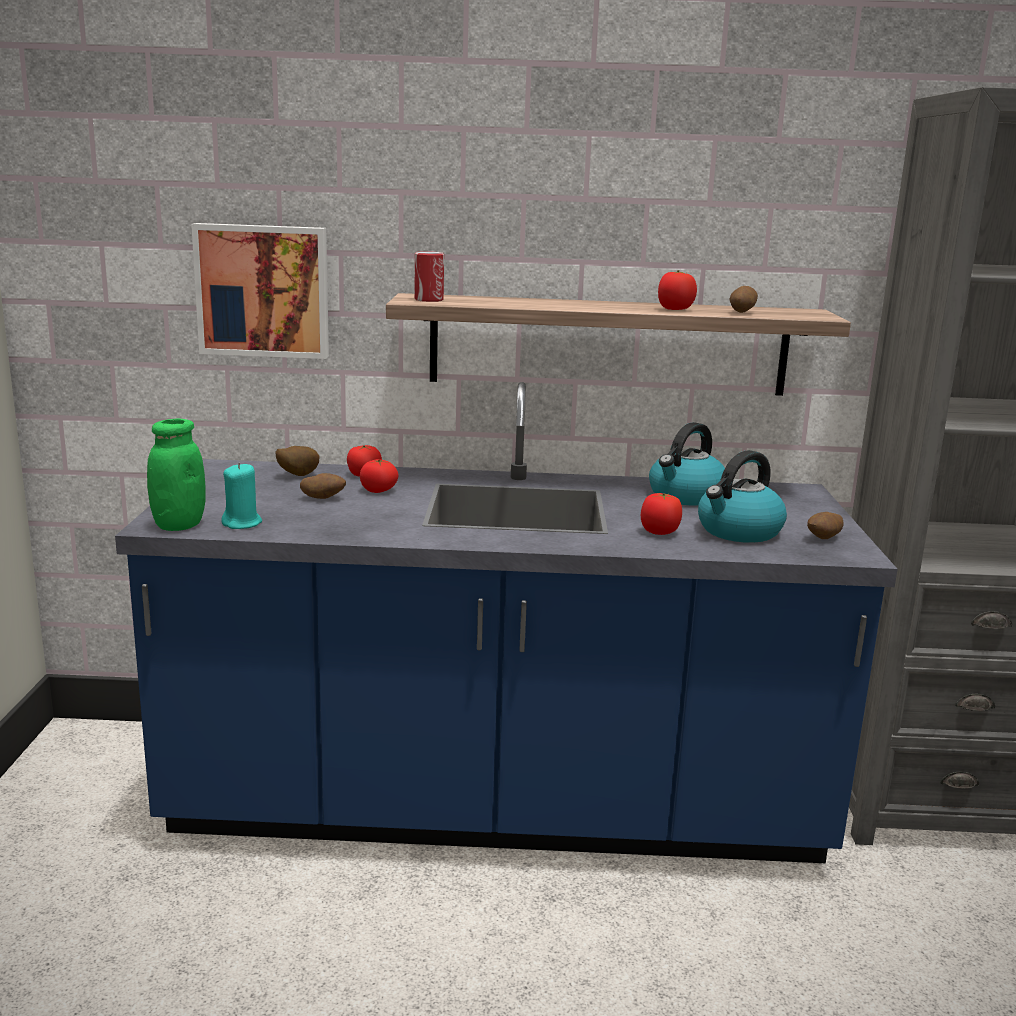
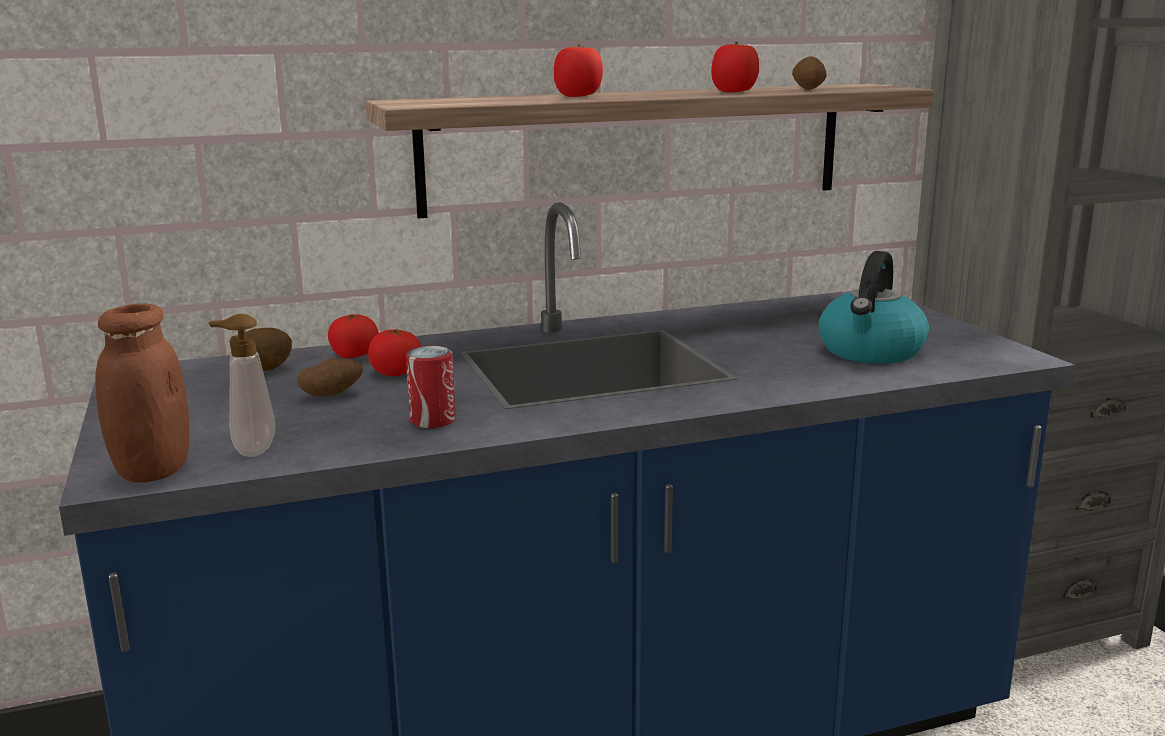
camera: 20 degrees left, 0 degrees up
green jar [147,418,206,531] -> brown jar [95,304,189,482]
picture [191,223,329,359] -> none
turquoise candle [222,463,262,529] -> soap dispenser [208,314,275,457]
can [415,251,444,302] -> can moved to [406,346,456,428]
tomato [641,493,682,535] -> tomato moved to [554,44,603,97]
kettle [649,422,725,506] -> none
potato [807,512,844,539] -> none

